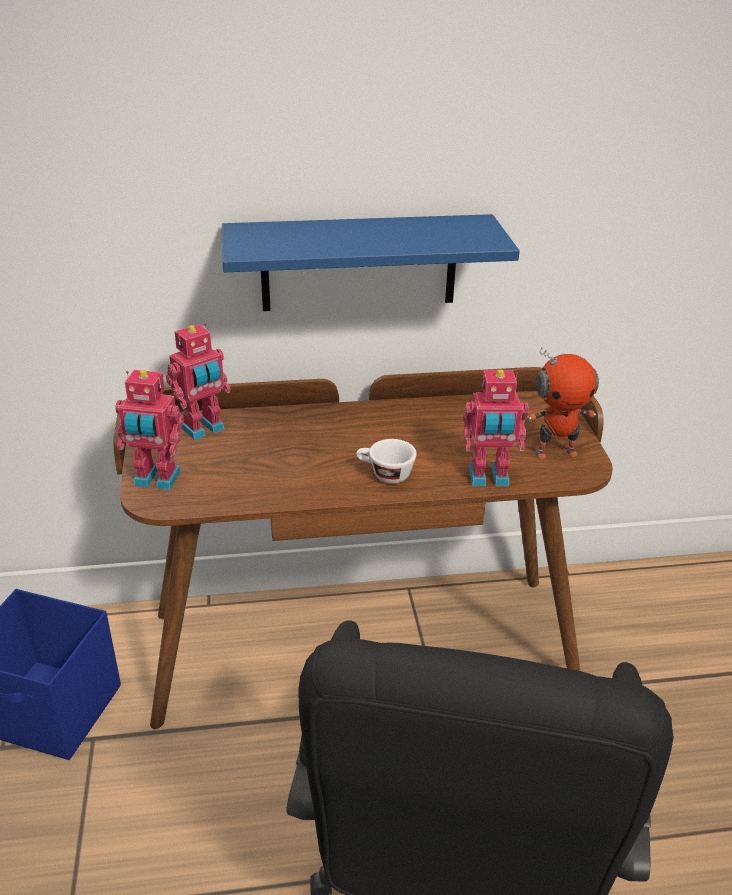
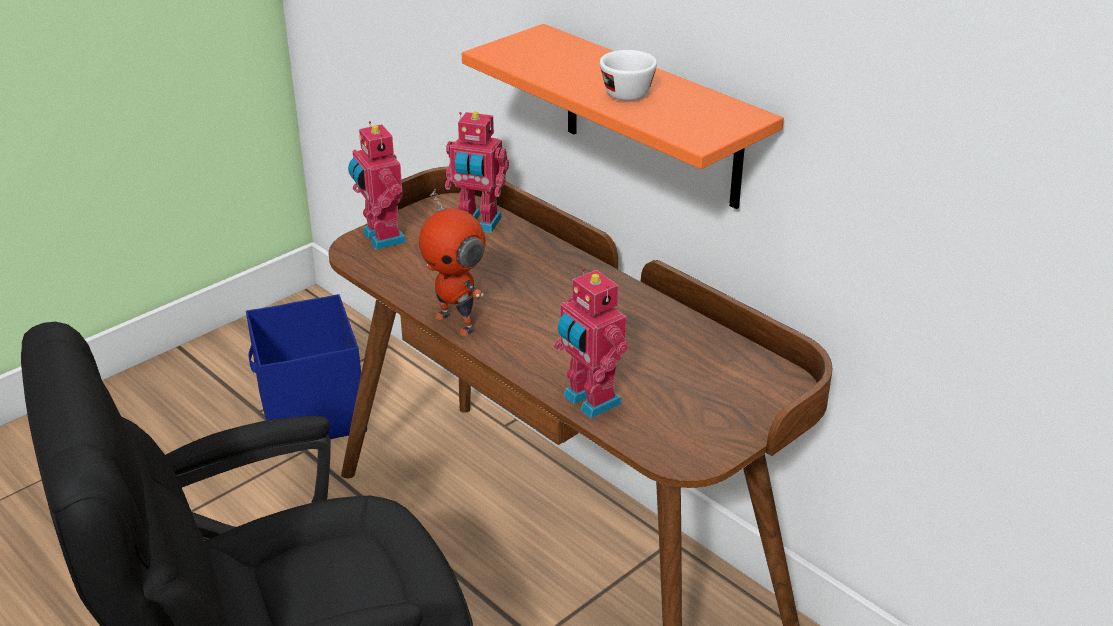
camera: 55 degrees right, 0 degrees up
blue shelf [222,214,520,311] -> orange shelf [462,24,784,209]
white cup [356,439,417,484] -> white cup moved to [600,50,657,101]
toy robot [527,347,599,459] -> toy robot moved to [419,189,486,336]

